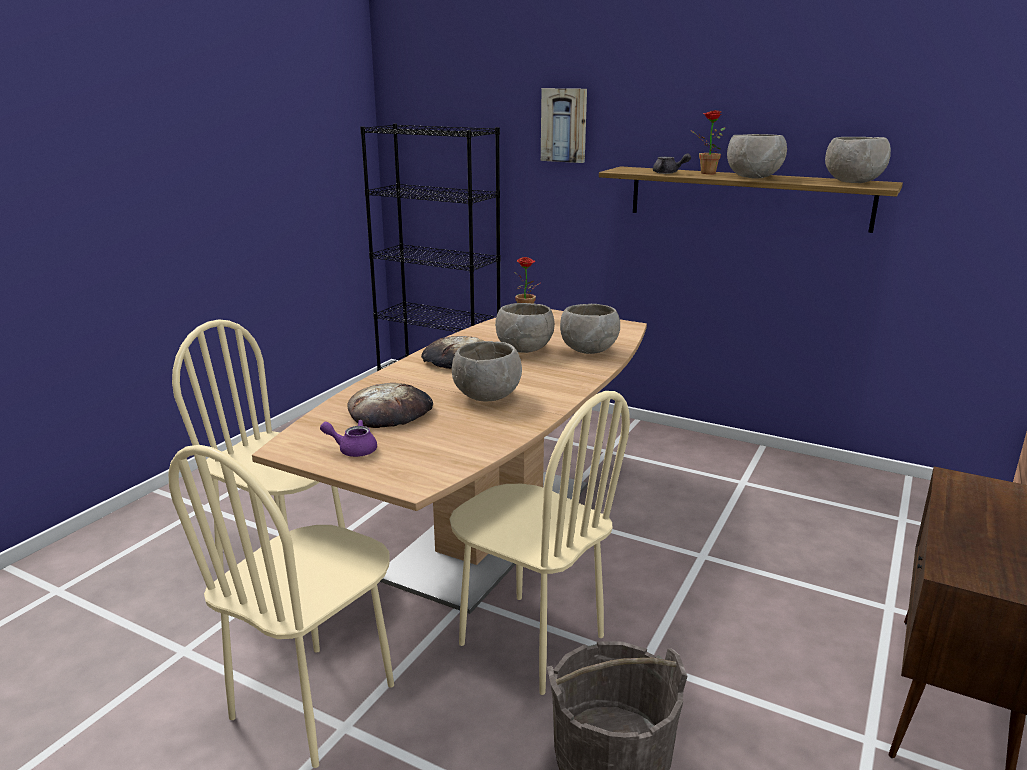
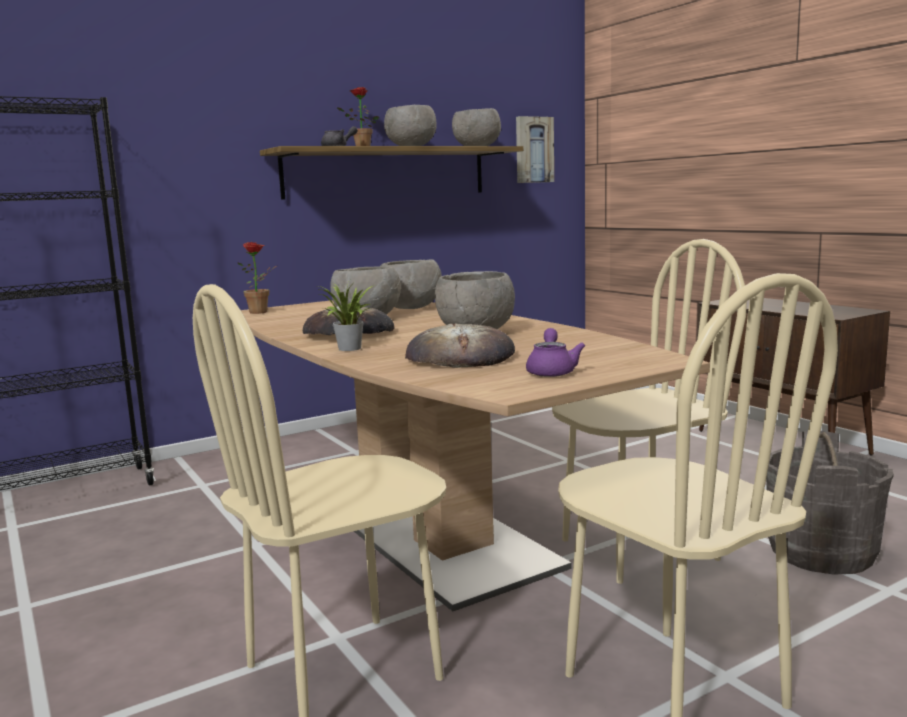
camera: 60 degrees left, 10 degrees down
purple teapot [320,420,377,457] -> purple teapot turned 150 degrees clockwise [526,328,586,377]
picture [541,88,587,163] -> picture moved to [516,116,554,183]
none -> potted plant [318,280,373,351]

